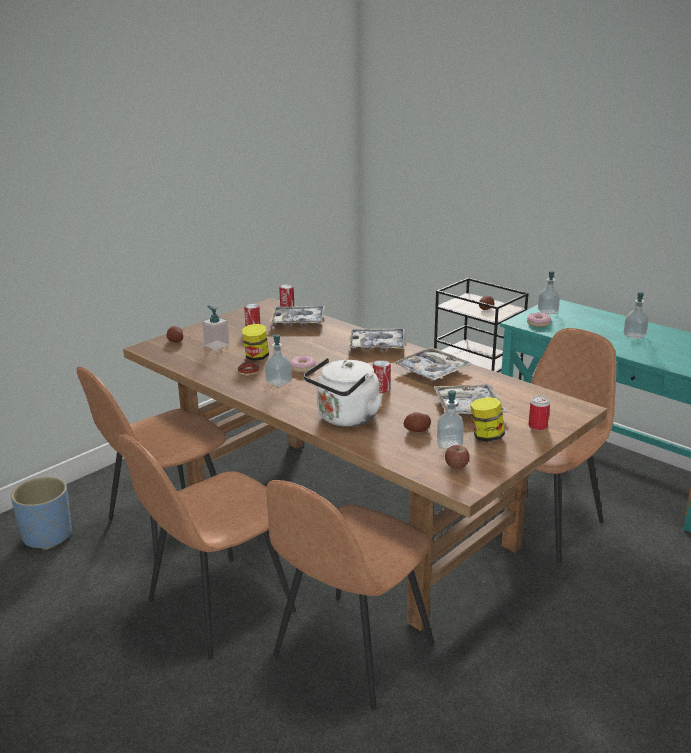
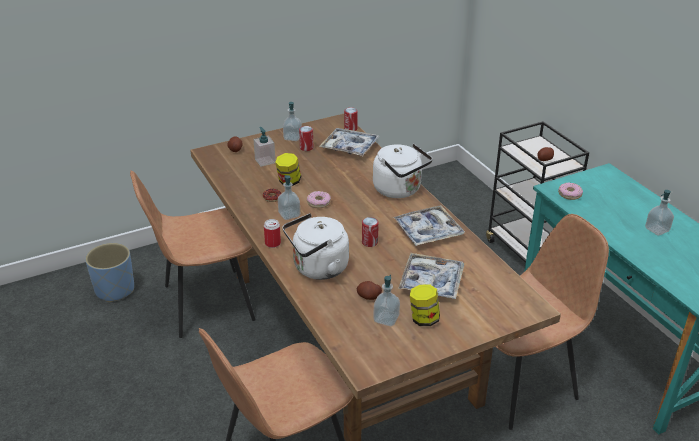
camera: 20 degrees right, 10 degrees up
brown chair [118,434,296,659] -> none
tray [348,329,405,351] -> white kettle [373,144,432,198]
apple [445,445,469,469] -> none
can [528,396,550,431] -> can moved to [264,219,281,248]
soap dispenser [538,271,560,314] -> soap dispenser moved to [283,102,302,141]

